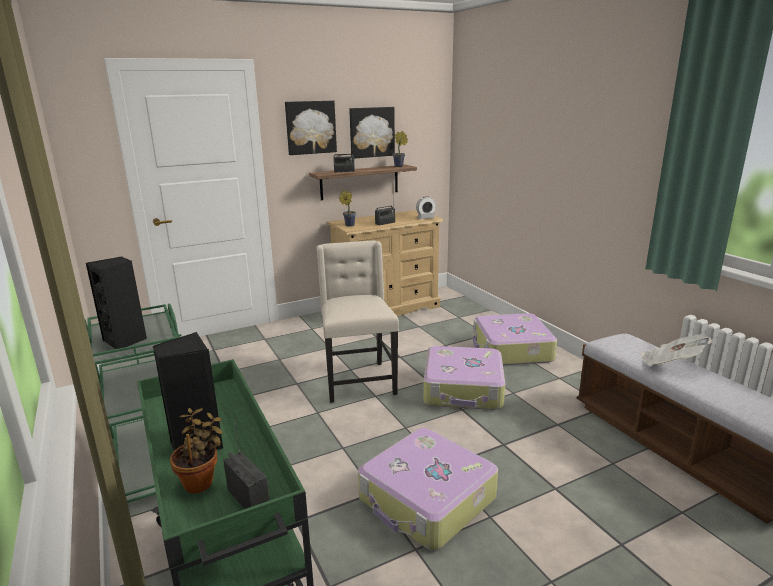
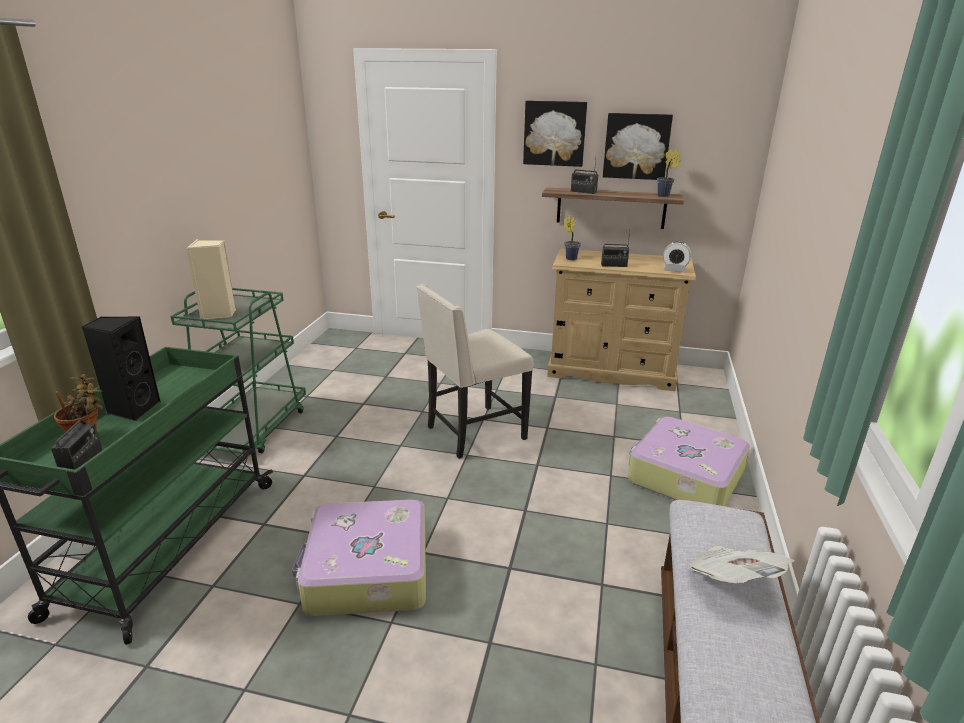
camera: 40 degrees right, 5 degrees up
black speaker [86,257,147,349] -> beige speaker [186,239,236,319]
beige chair [317,241,399,403] -> beige chair turned 150 degrees counterclockwise [417,284,533,459]
suitcase [423,346,505,410] -> none

